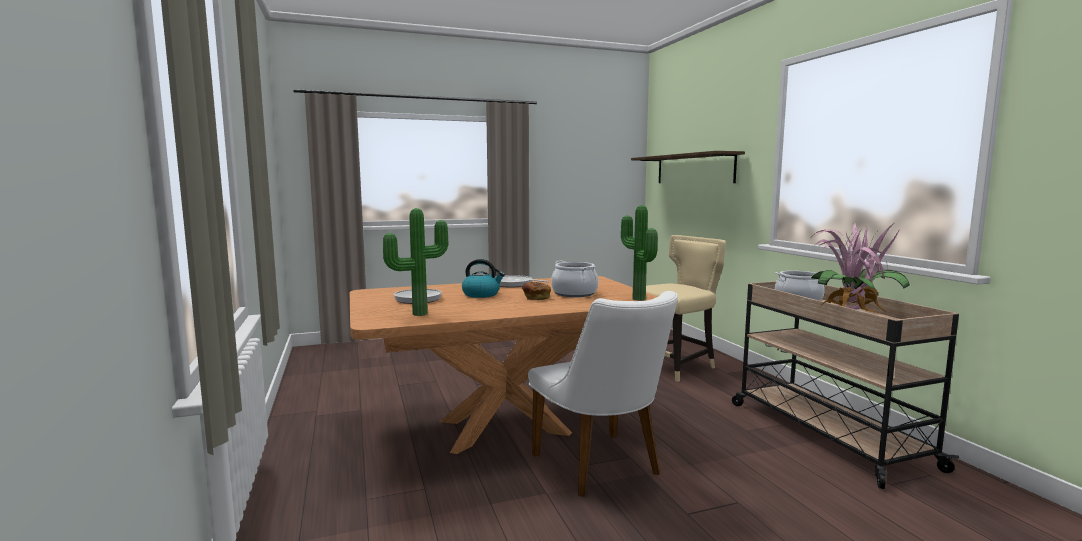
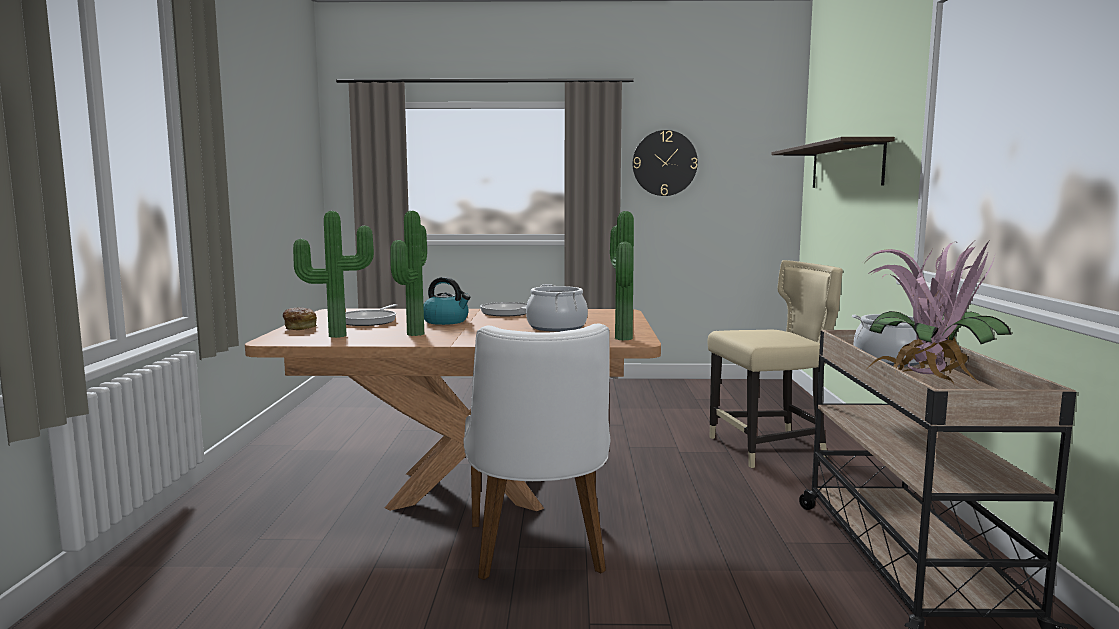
camera: 20 degrees right, 0 degrees up
bread [522,282,551,300] -> bread moved to [283,308,317,330]
none -> potted plant [390,211,427,336]
none -> wall clock [633,130,698,196]

